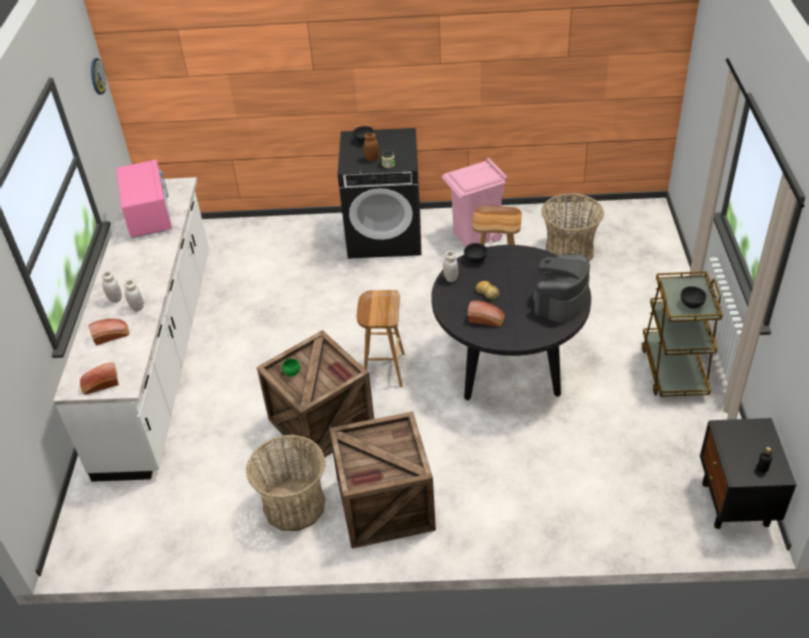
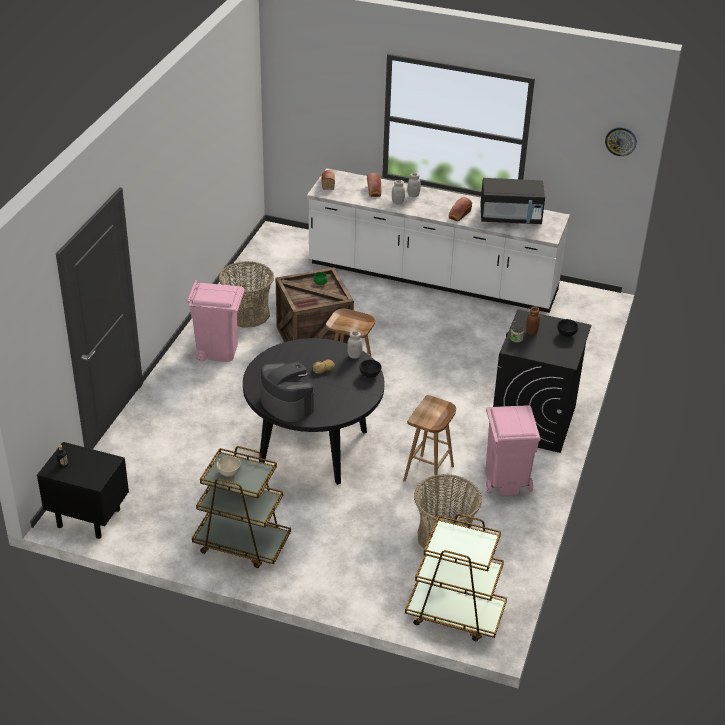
camera: 105 degrees right, 5 degrees down
pink microwave [116,159,172,239] -> black microwave [480,178,545,224]
crate [329,411,436,549] -> pink trash can [186,280,245,362]
bread [468,300,505,327] -> bread moved to [449,197,472,221]
black bowl [681,286,706,309] -> beige bowl [216,456,241,477]
none -> brown cart [405,514,507,641]

